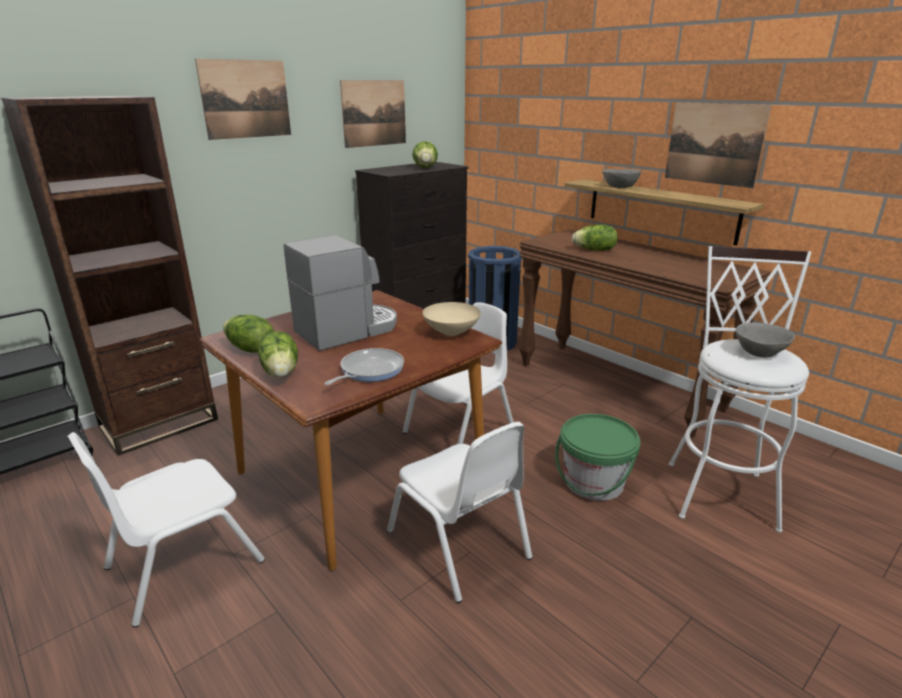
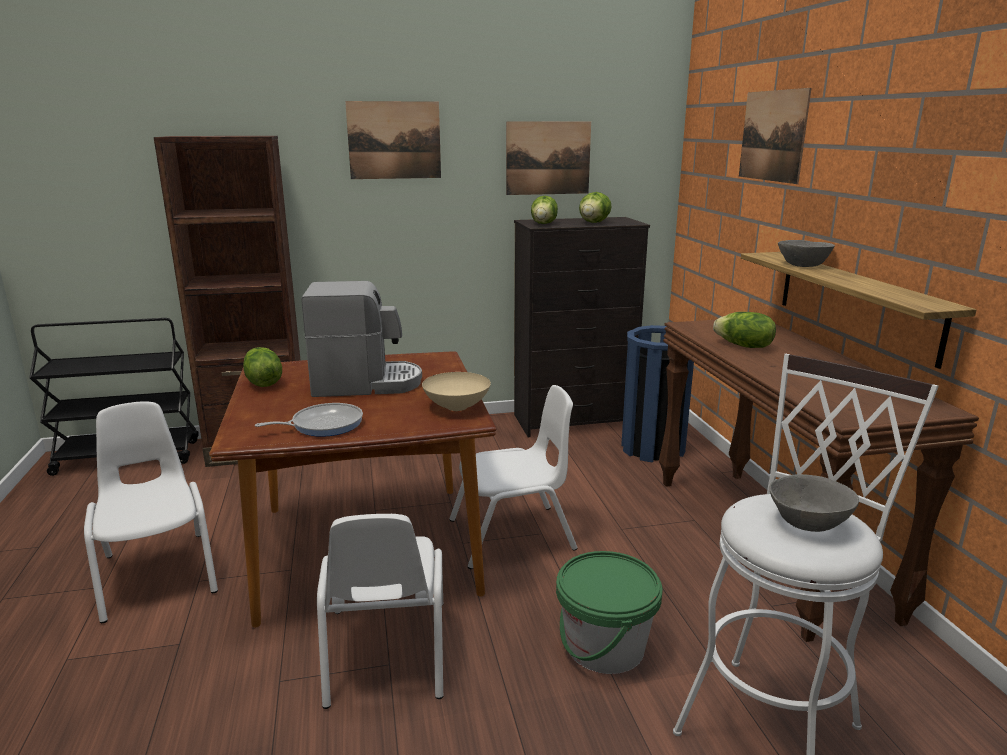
camera: 30 degrees right, 5 degrees down
white chair [67,432,265,627] -> white chair turned 75 degrees clockwise [84,401,218,623]
lettuce [258,331,298,378] -> lettuce moved to [531,196,558,224]
picture [665,102,772,188] -> picture moved to [739,88,812,184]

